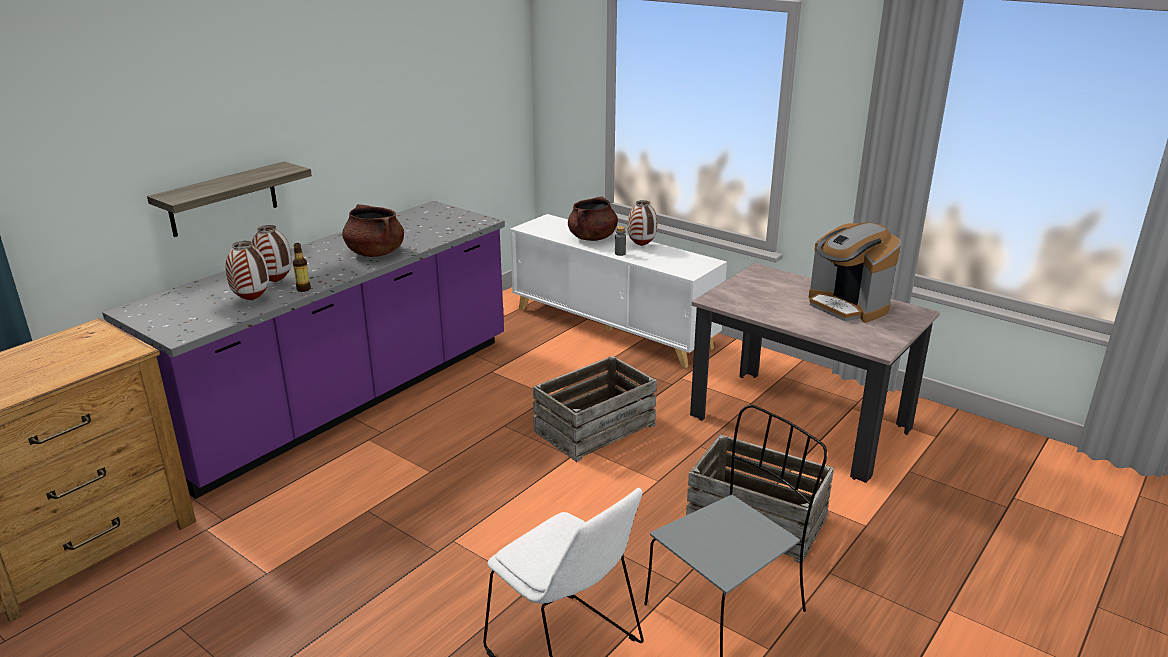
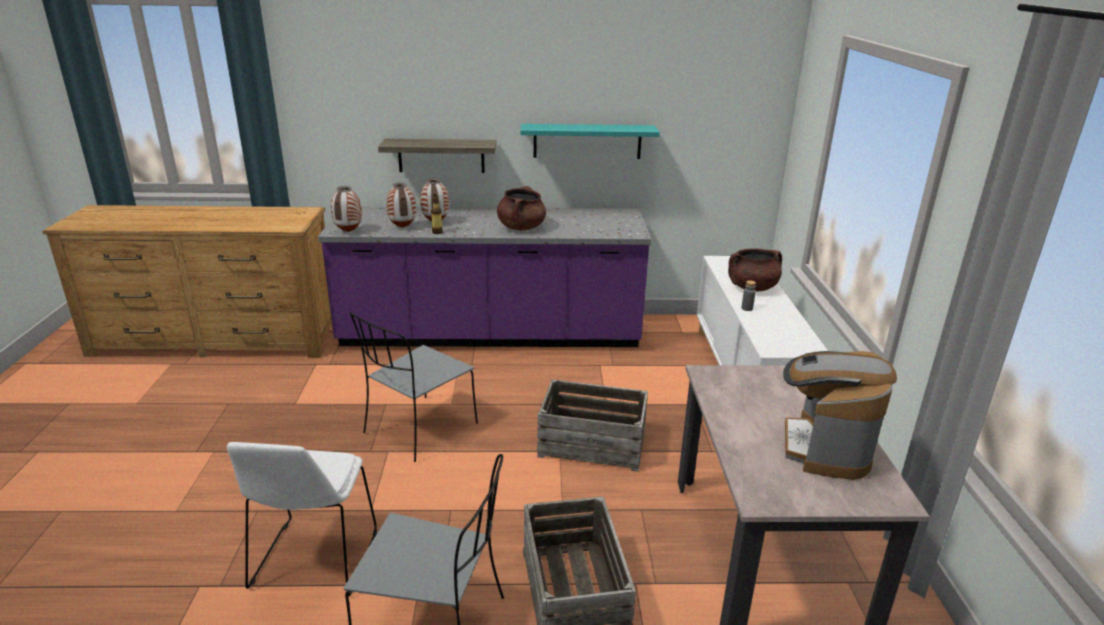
camera: 50 degrees right, 0 degrees up
vase [627,200,657,246] -> vase moved to [331,186,362,232]
none -> grey chair [350,312,478,462]
none -> turquoise shelf [521,124,660,159]

